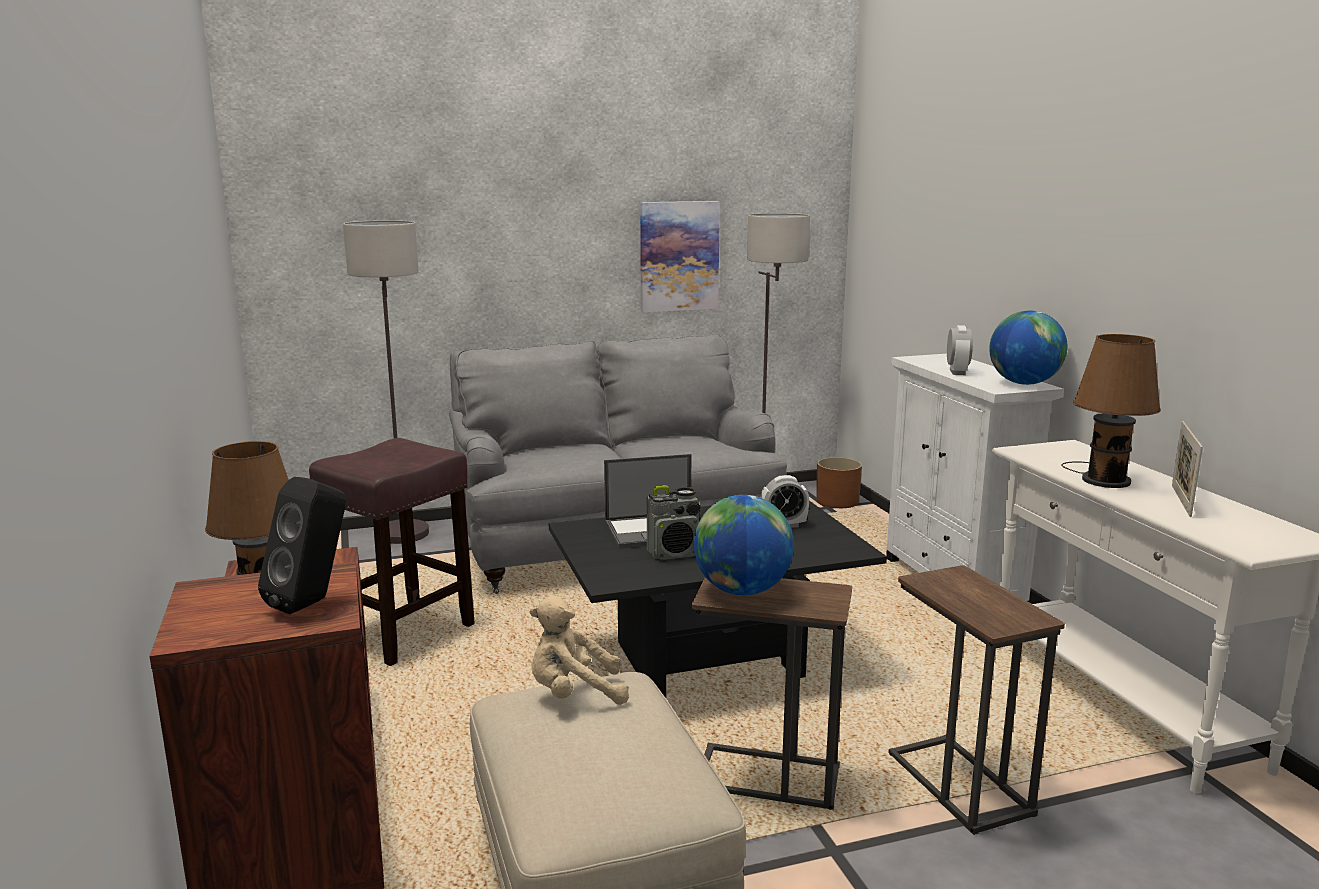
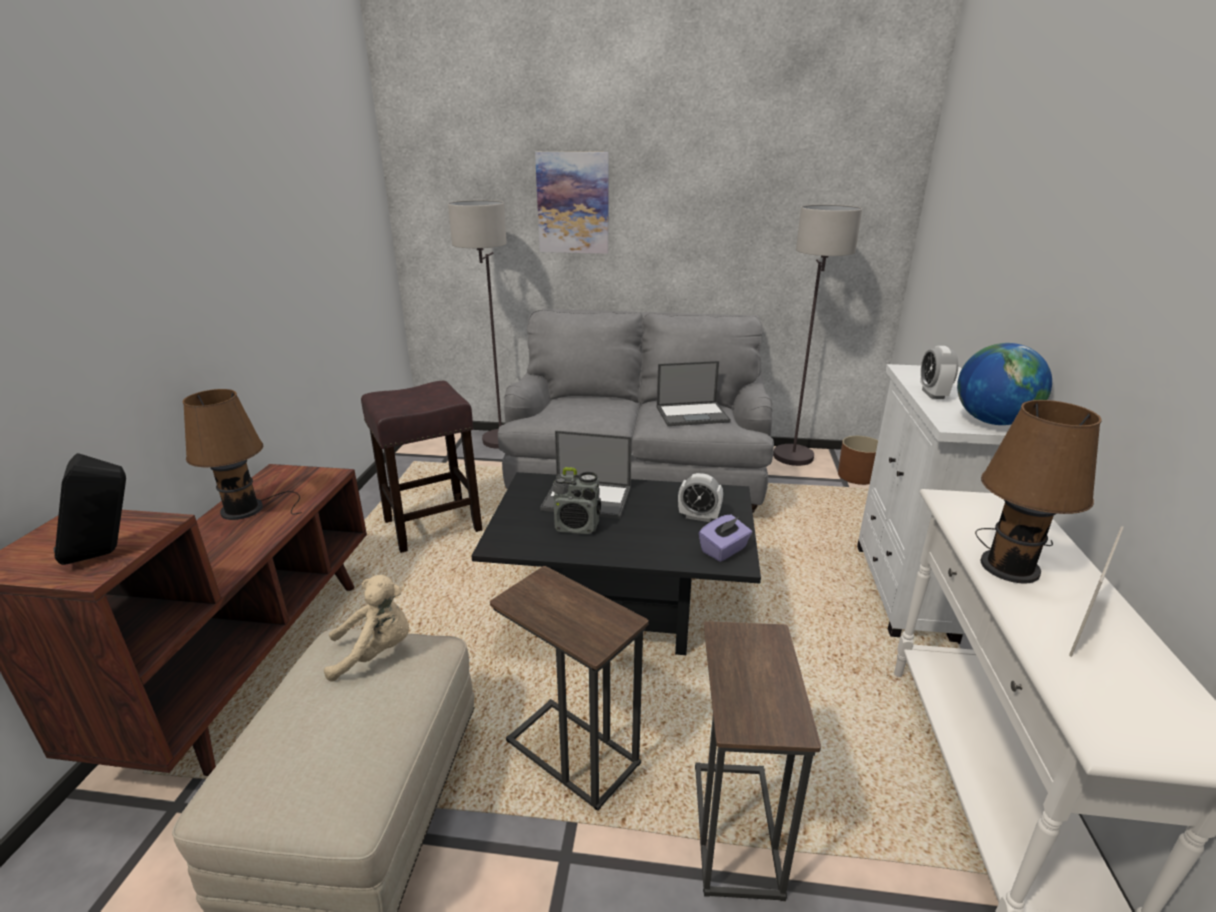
camera: 25 degrees right, 10 degrees up
beige plush toy [530,596,629,705] -> beige plush toy turned 150 degrees clockwise [324,575,409,681]
picture [640,201,720,312] -> picture moved to [535,152,608,254]
globe [694,495,794,595] -> none
alarm clock [947,325,973,375] -> alarm clock turned 150 degrees clockwise [920,346,958,399]
none -> laptop [657,361,731,426]
none -> purple tissue box [699,515,752,562]

